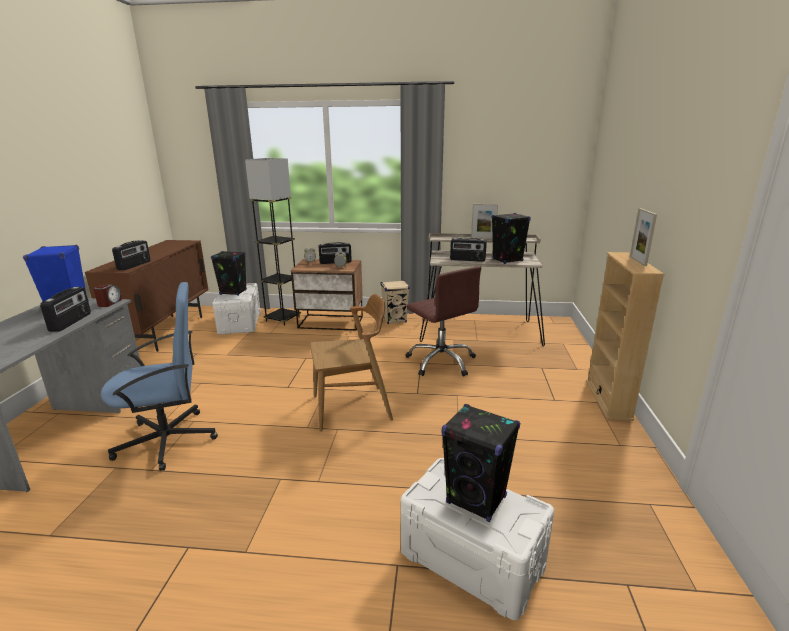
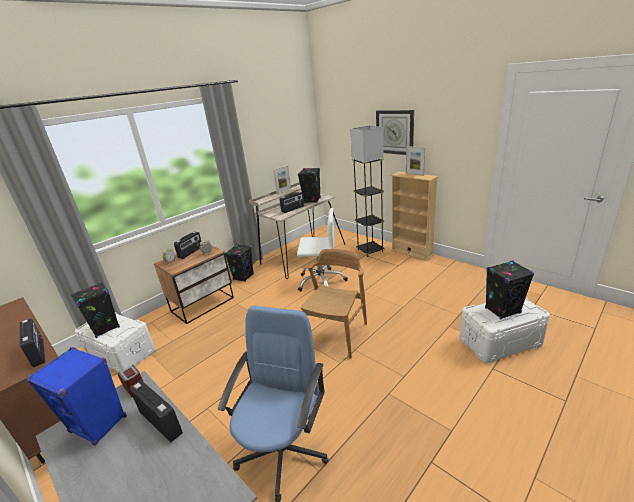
camera: 50 degrees left, 5 degrees up
grey floor lamp [245,158,301,325] -> grey floor lamp moved to [350,125,385,257]
beige speaker [381,280,410,324] -> black speaker [225,244,254,282]
brown office chair [406,266,481,377] -> white office chair [297,208,348,292]
none -> wall clock [376,110,414,155]

